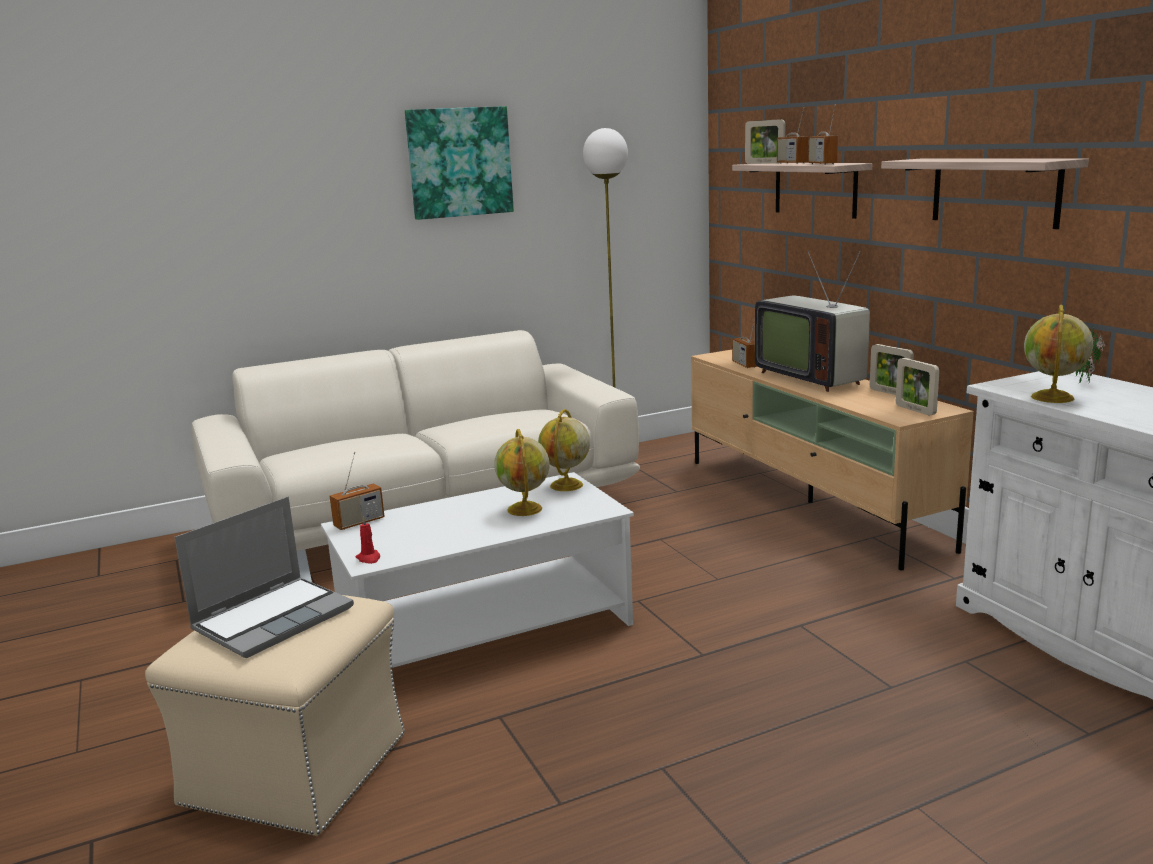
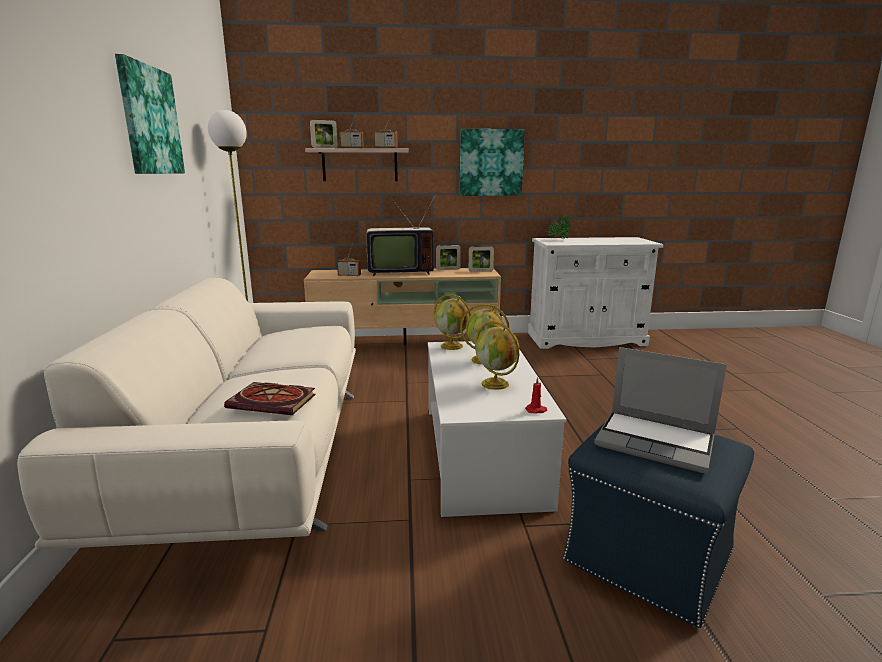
camera: 70 degrees left, 0 degrees up
beige ottoman [145,595,405,836] -> blue ottoman [563,423,754,628]
laptop [174,497,354,658] -> laptop turned 150 degrees clockwise [594,347,727,473]
radio [329,452,385,530] -> none
shelf [881,158,1089,229] -> picture [460,129,525,196]
globe [1024,305,1093,403] -> globe moved to [475,321,519,390]
none -> book [224,382,316,415]

